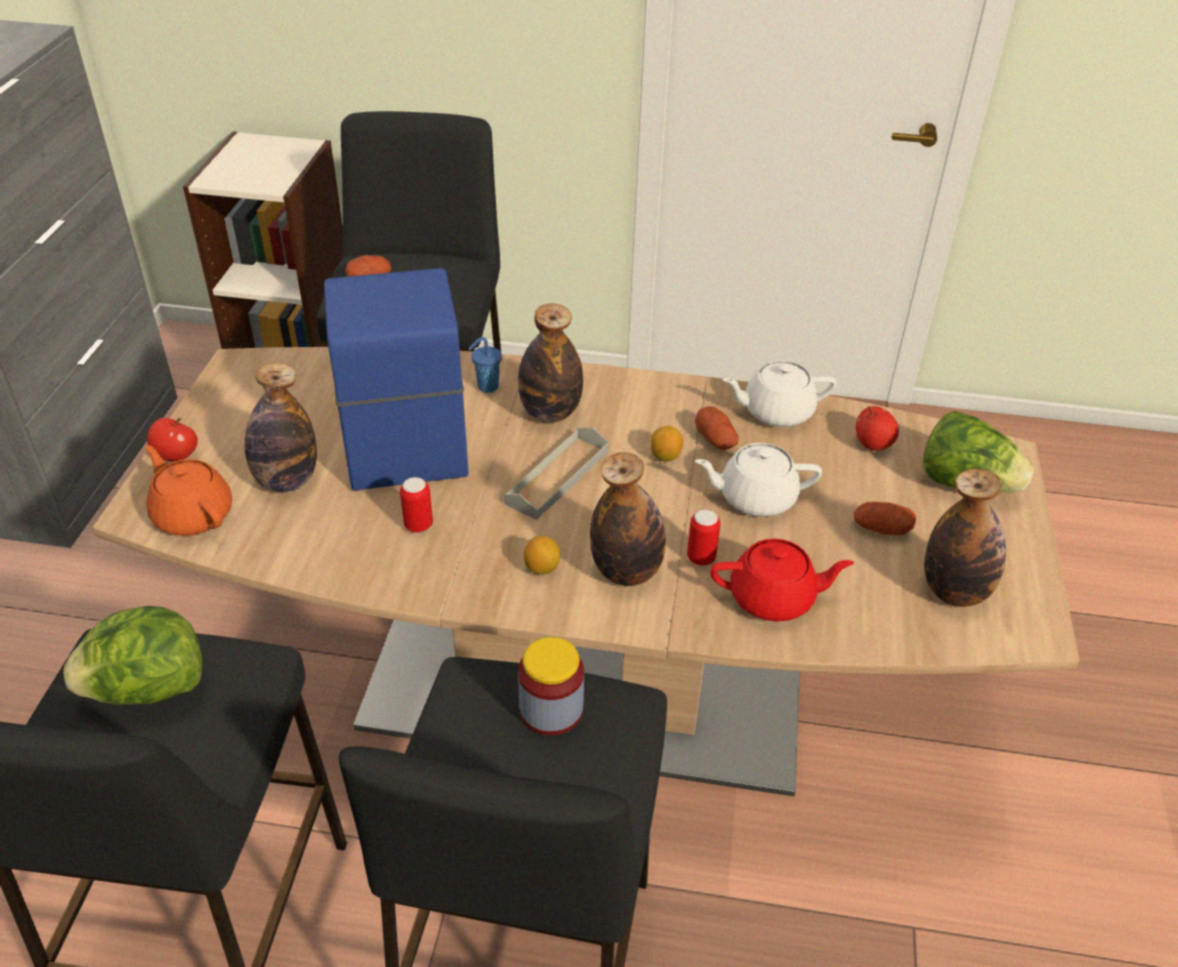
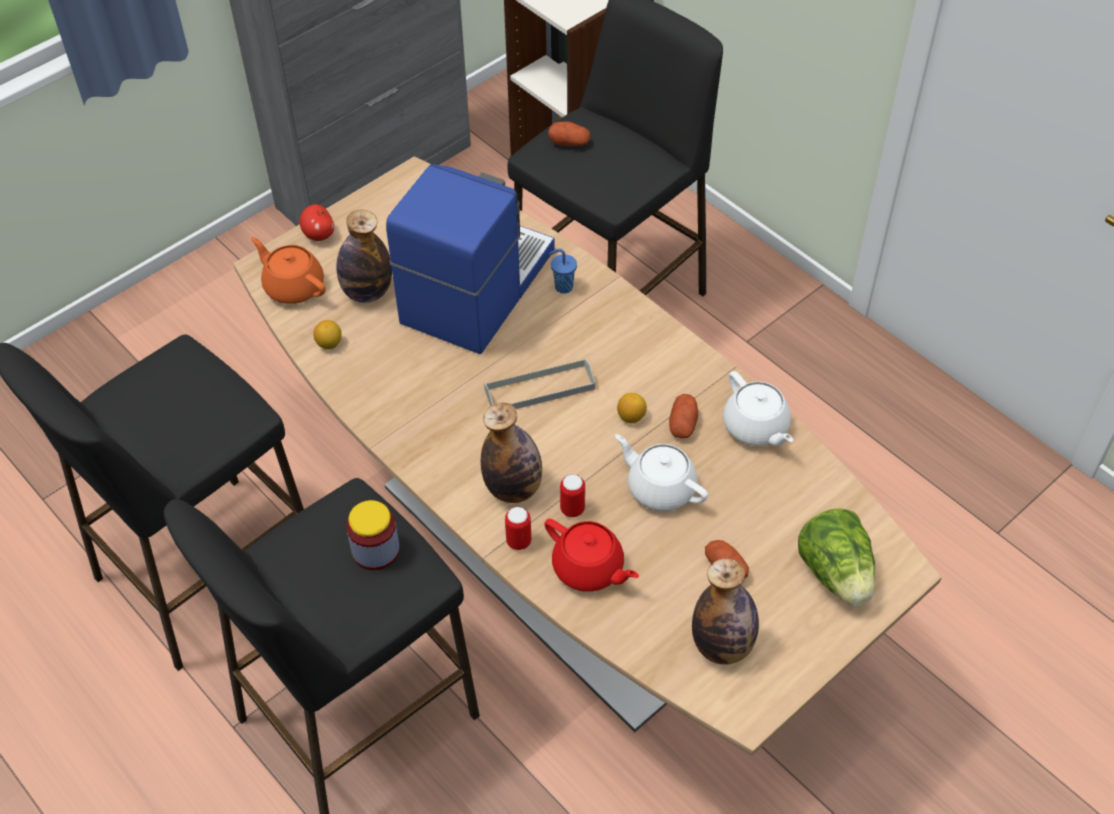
camera: 40 degrees right, 10 degrees up
lettuce [64,606,203,705] -> none
orange teapot [146,445,232,536] -> orange teapot turned 45 degrees counterclockwise [251,237,326,304]
can [400,477,433,533] -> can moved to [505,507,531,550]
bottle [518,303,583,423] -> none
lemon [524,536,560,575] -> lemon moved to [313,320,342,349]
white teapot [722,361,837,427] -> white teapot turned 150 degrees counterclockwise [723,371,793,446]
apple [856,406,899,451] -> none

